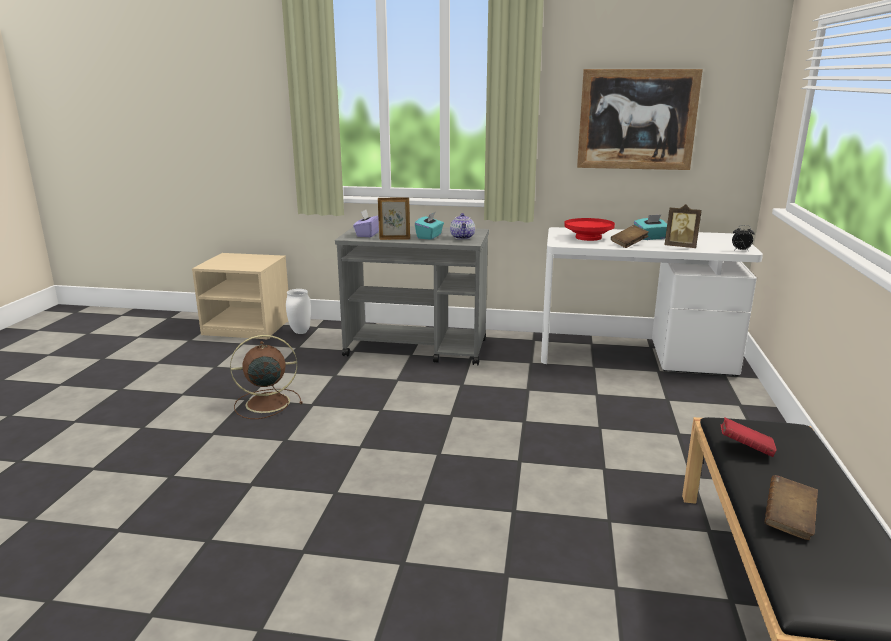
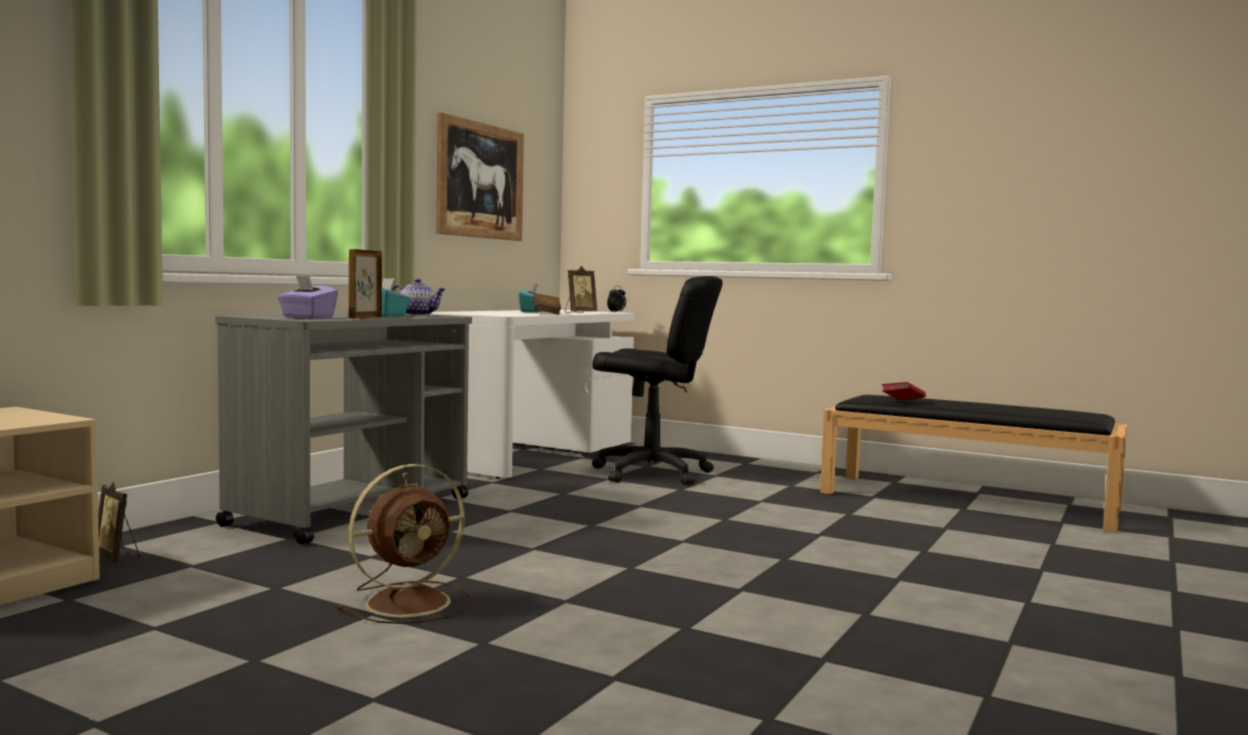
camera: 70 degrees left, 15 degrees down
brown fan [230,335,303,419] -> brown fan turned 135 degrees counterclockwise [337,464,472,624]
white vase [286,289,311,334] -> picture frame [98,482,140,562]
red bowl [564,218,615,241] -> none
brown book [764,475,818,540] -> none
none -> black office chair [592,276,723,485]

